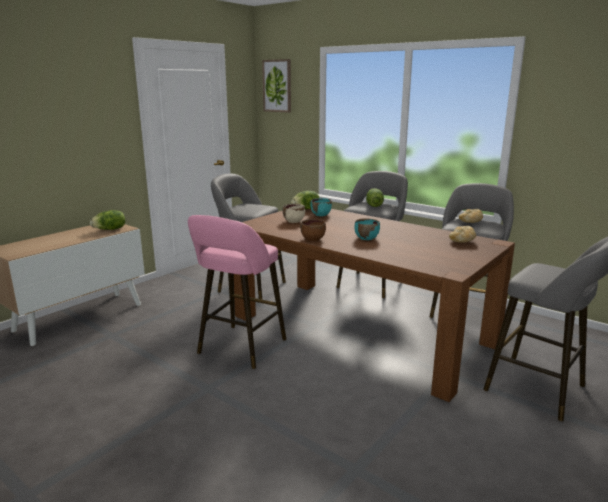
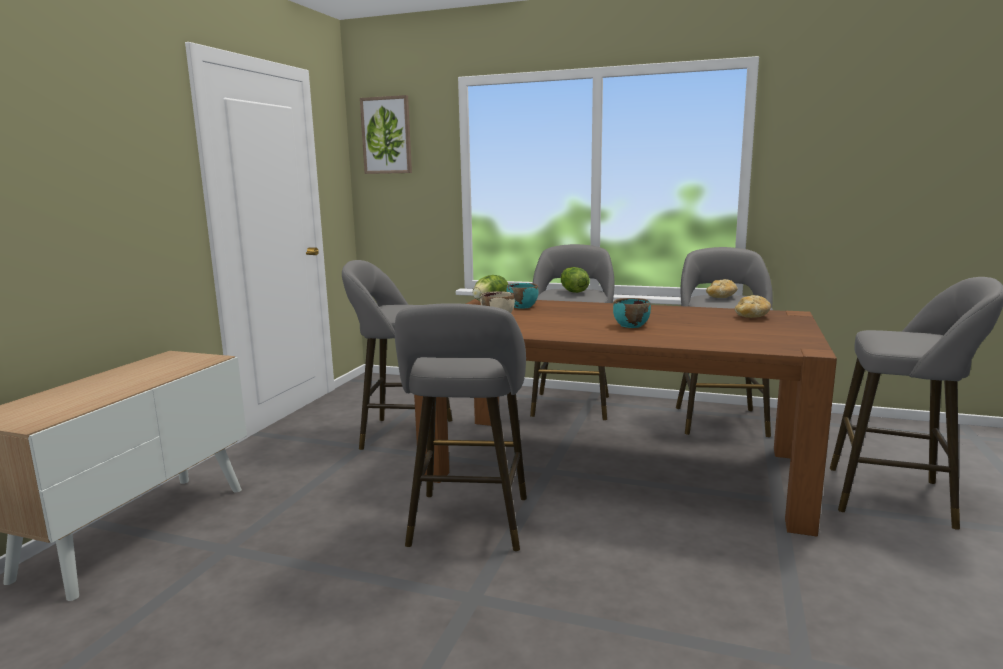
camera: 20 degrees left, 5 degrees down
lettuce [90,210,125,230] -> none
pink stool [188,215,286,369] -> grey stool [395,303,527,551]
brown bowl [300,219,326,241] -> none

